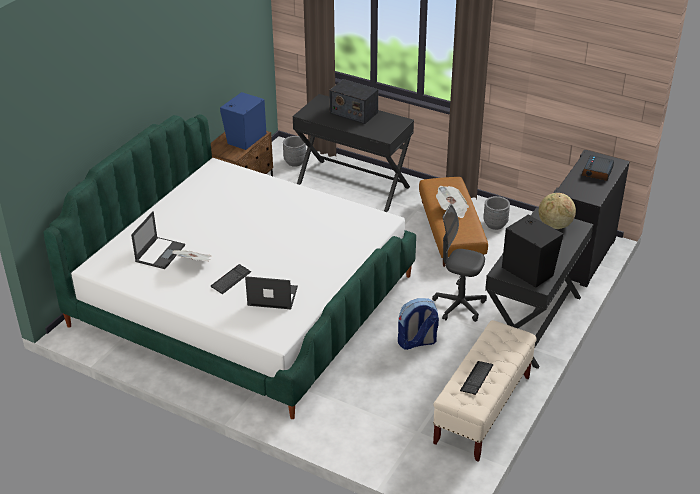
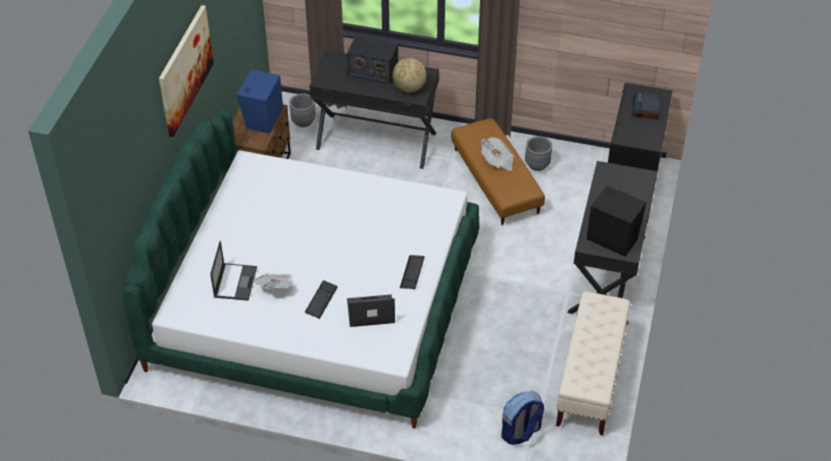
camera: 15 degrees left, 10 degrees up
backpack [398,298,439,350] -> backpack moved to [501,391,544,445]
grey office chair [432,204,487,322] -> none
keyboard [460,361,493,395] -> keyboard moved to [400,255,425,289]
globe [539,193,576,229] -> globe moved to [392,58,426,92]
none -> picture [159,5,214,137]

